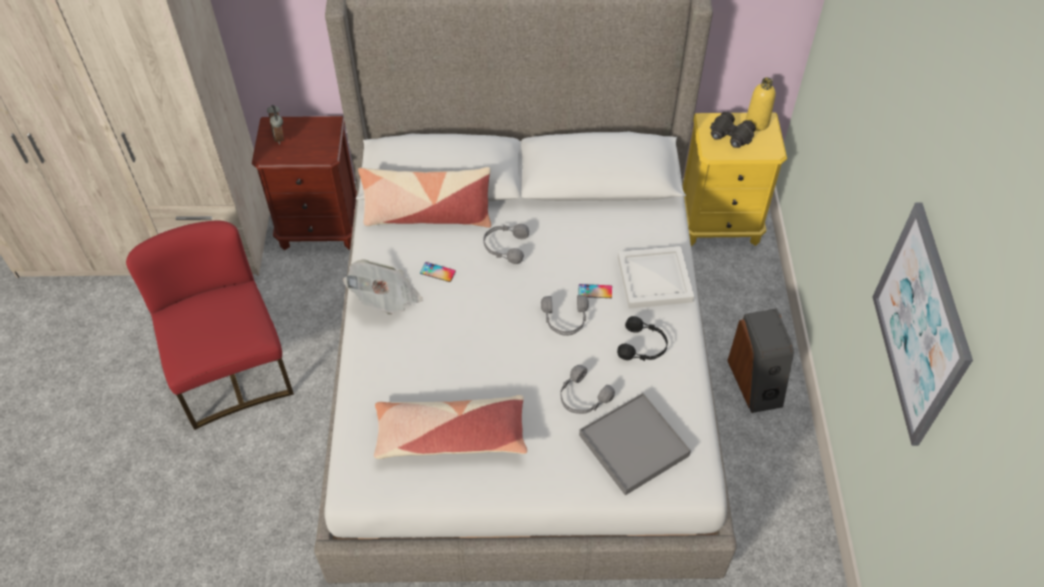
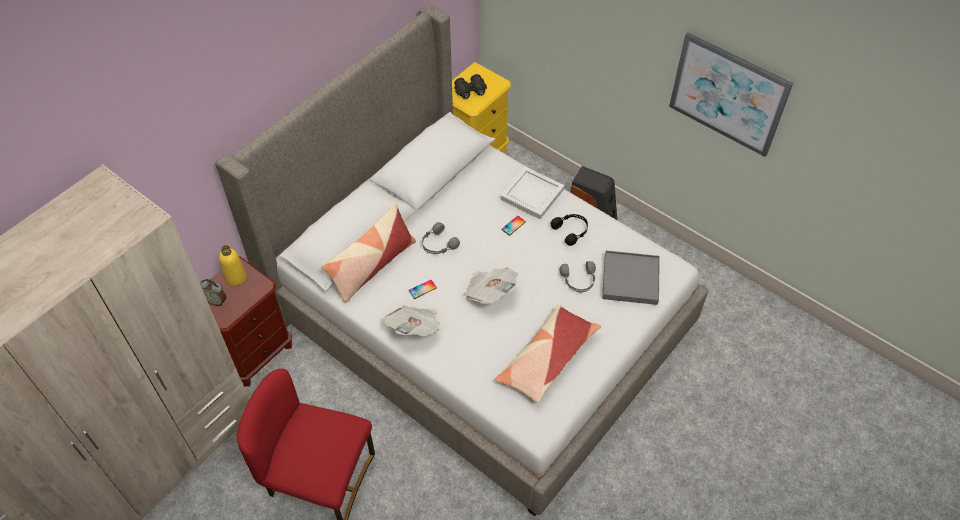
camera: 50 degrees left, 0 degrees up
grey headphones [541,295,589,336] -> none
yellow bottle [745,77,775,131] -> yellow bottle moved to [219,245,246,286]
none -> newspaper [464,268,518,304]

